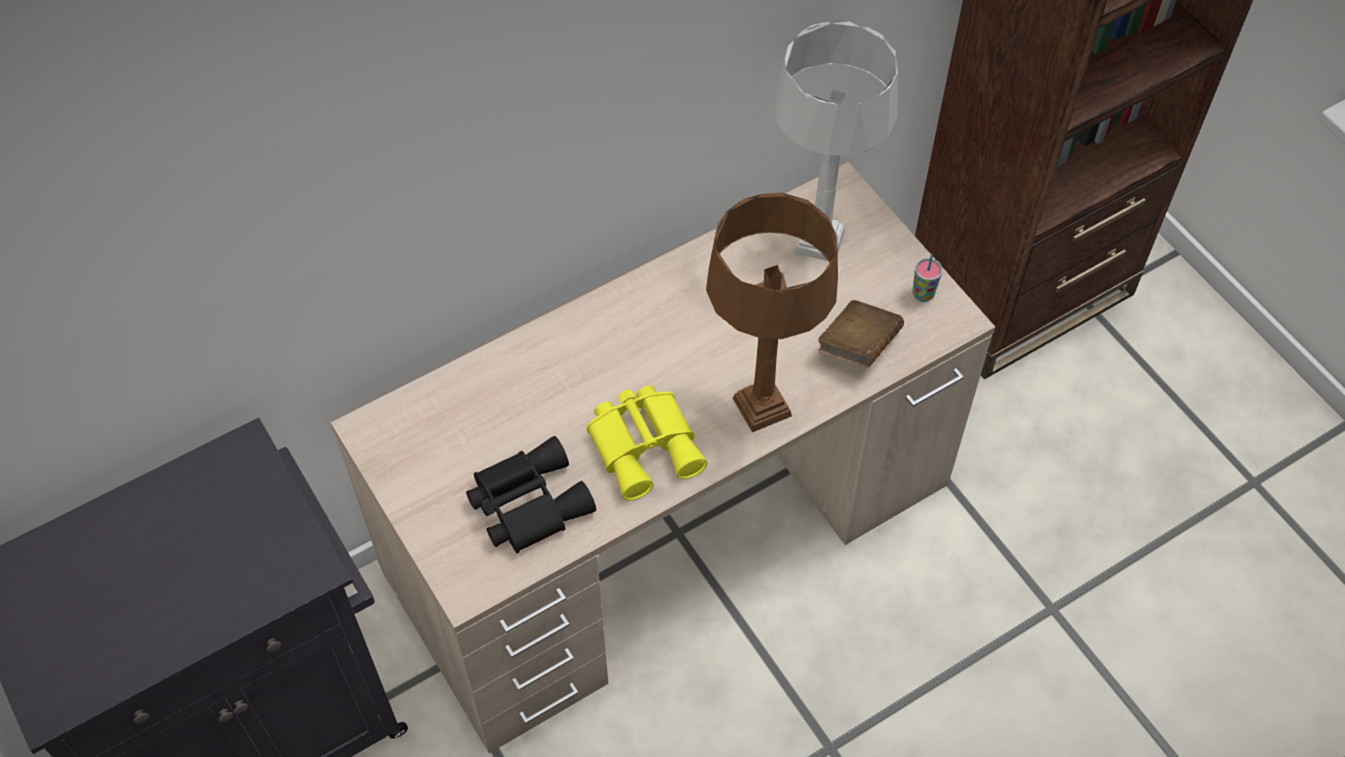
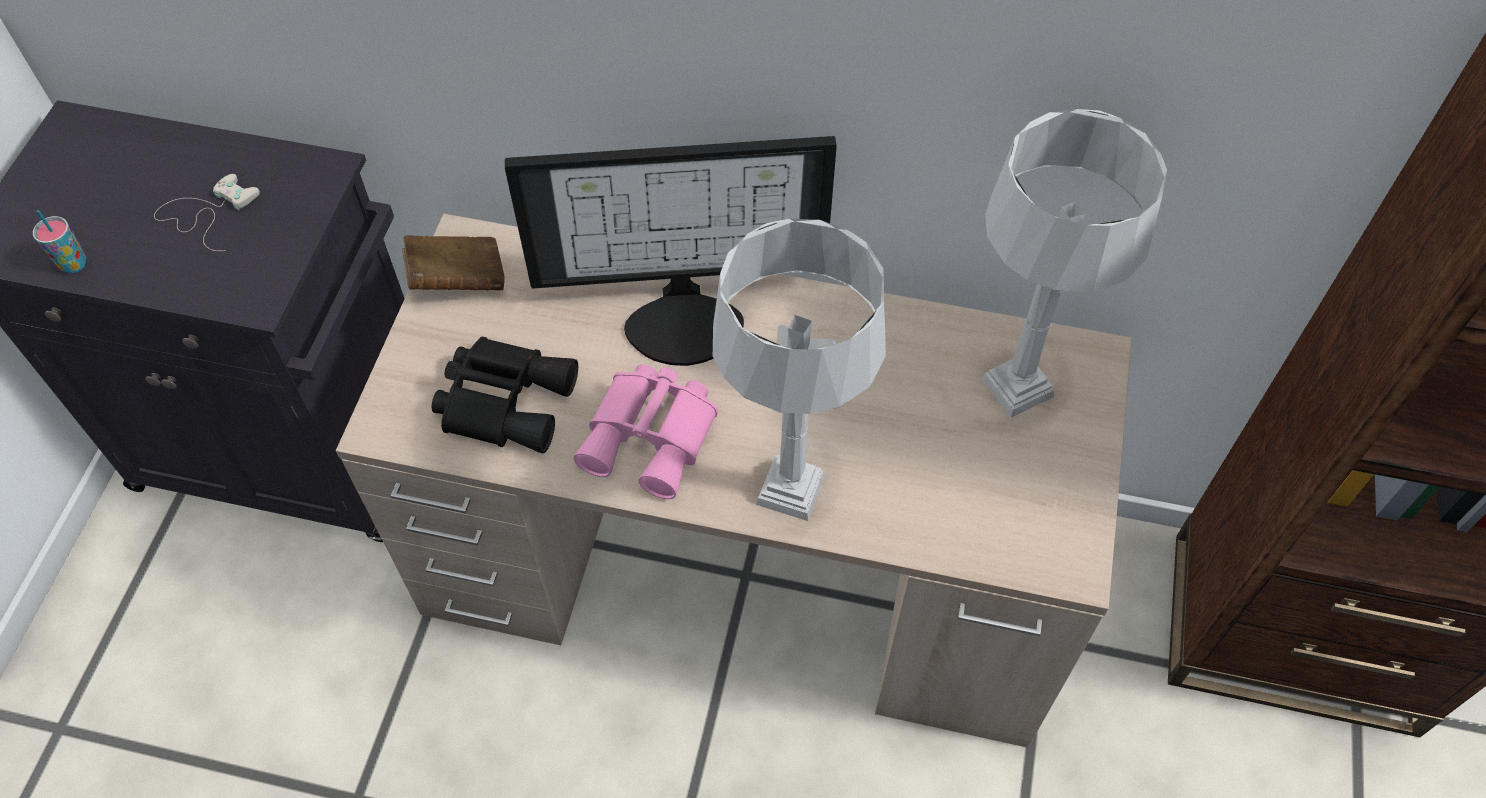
camera: 45 degrees right, 0 degrees up
yellow binoculars [586,386,707,501] -> pink binoculars [574,364,718,499]
brown table lamp [706,193,838,432] -> grey table lamp [713,219,886,521]
brown book [818,300,904,367] -> brown book moved to [402,235,505,291]
cup [913,255,942,302] -> cup moved to [33,210,86,273]
none -> white game controller [154,174,260,251]
none -> monitor [505,136,837,366]

